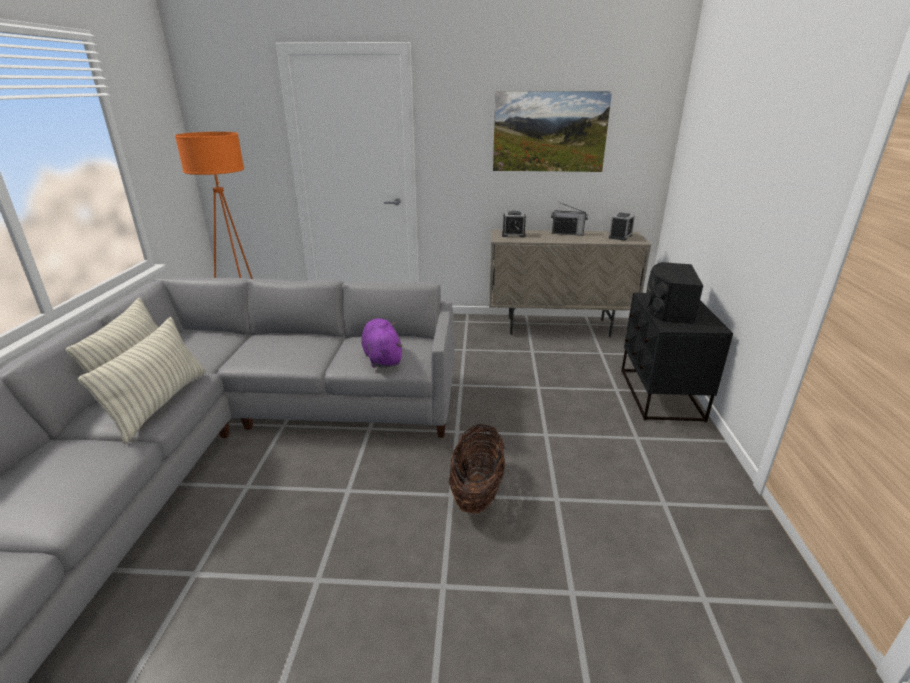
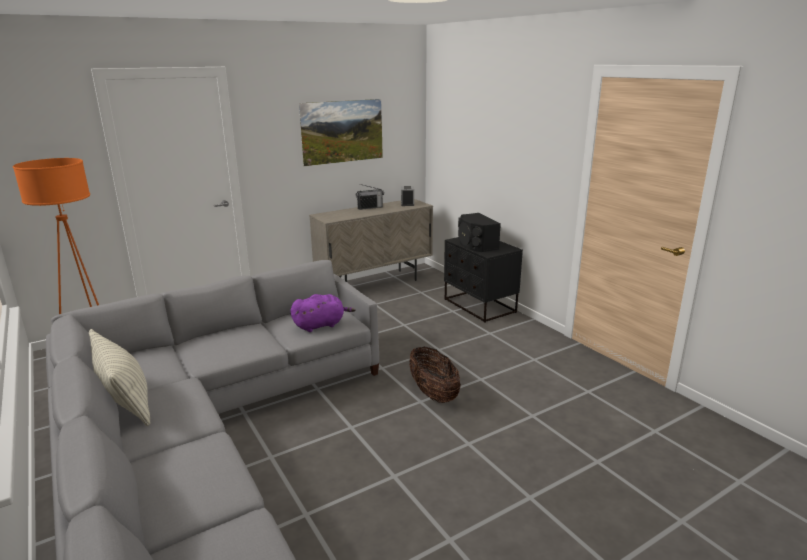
camera: 35 degrees left, 5 degrees down
pillow [78,317,206,444] -> none
purple plush toy [361,318,403,368] -> purple plush toy turned 120 degrees clockwise [290,294,356,332]
alarm clock [502,211,526,237] -> none

